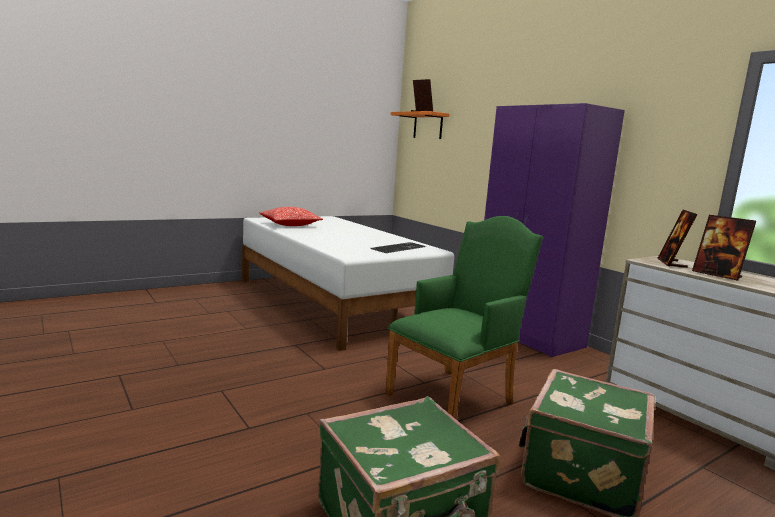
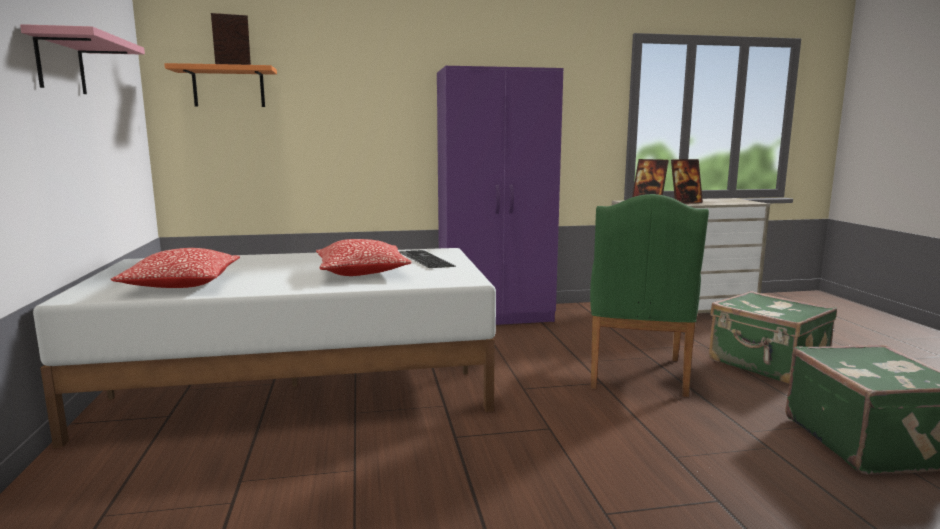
camera: 65 degrees left, 0 degrees up
green armchair [385,216,543,419] -> green armchair turned 150 degrees counterclockwise [590,194,709,397]
none -> pink shelf [20,24,145,94]
none -> pillow [316,239,412,276]

